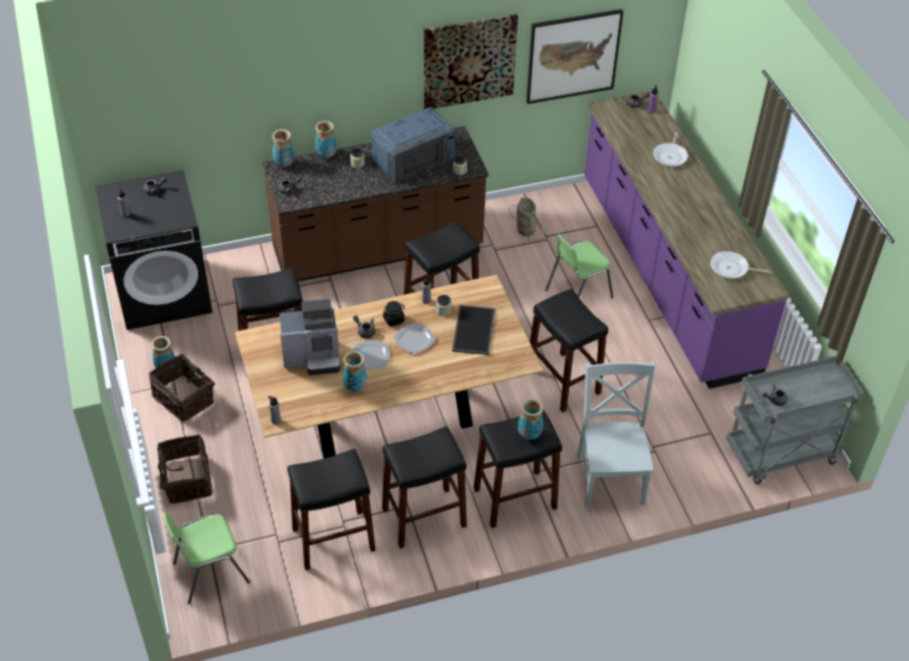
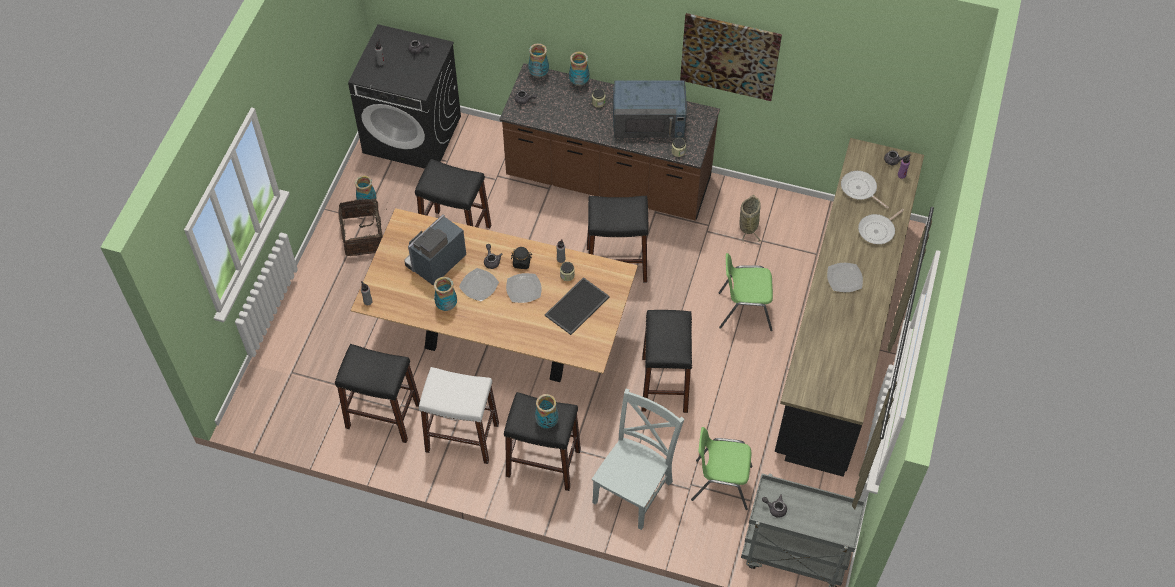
camera: 35 degrees right, 10 degrees up
basket [157,435,212,504] -> none
green chair [163,513,250,604] -> green chair moved to [691,427,752,510]
coffee machine [279,299,341,375] -> coffee machine turned 105 degrees clockwise [404,214,466,286]
black stool [382,426,467,548] -> white stool [419,367,499,464]
picture [526,9,623,104] -> none
purple counter [584,91,789,389] -> black counter [775,138,924,477]
frying pan [710,251,770,279] -> frying pan moved to [841,171,889,209]
none -> plate [827,263,863,292]

